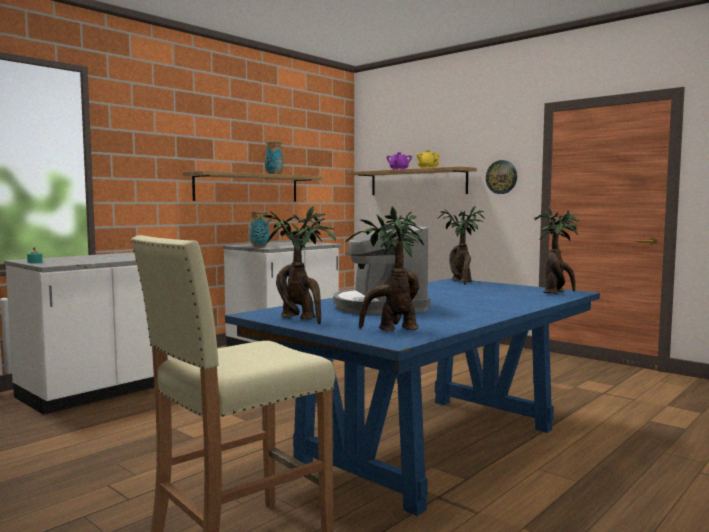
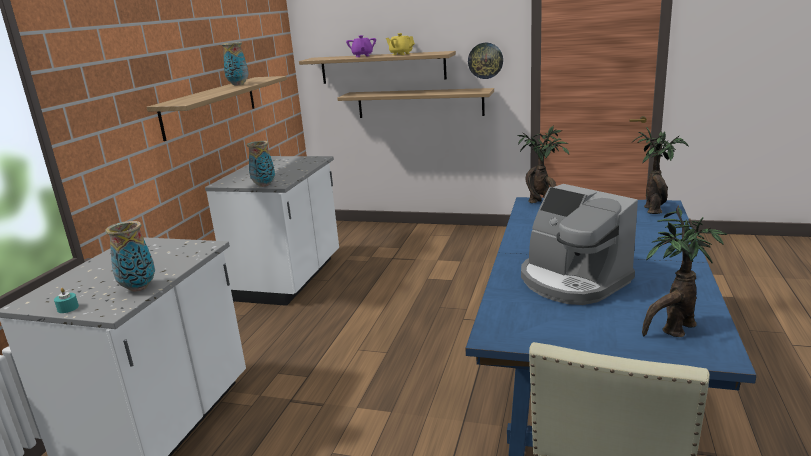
camera: 25 degrees left, 15 degrees up
potted plant [263,206,336,324] -> none
none -> vase [105,221,155,292]
none -> shelf [337,88,494,118]

